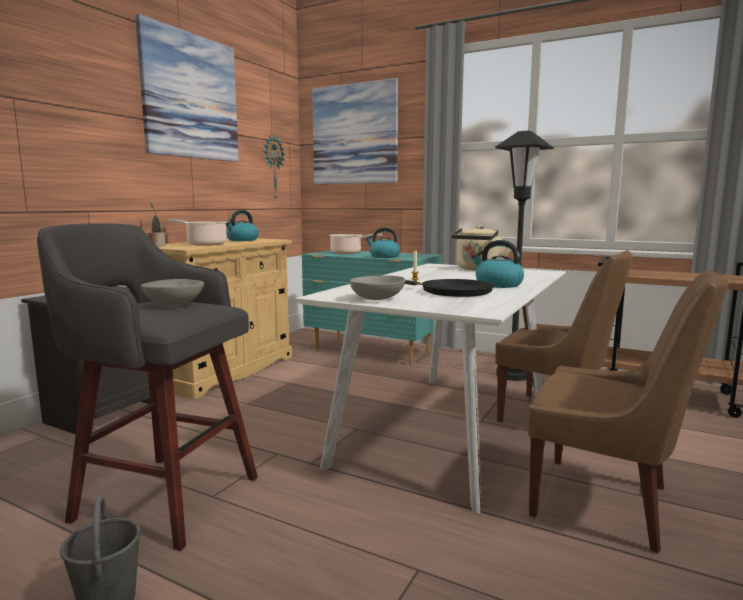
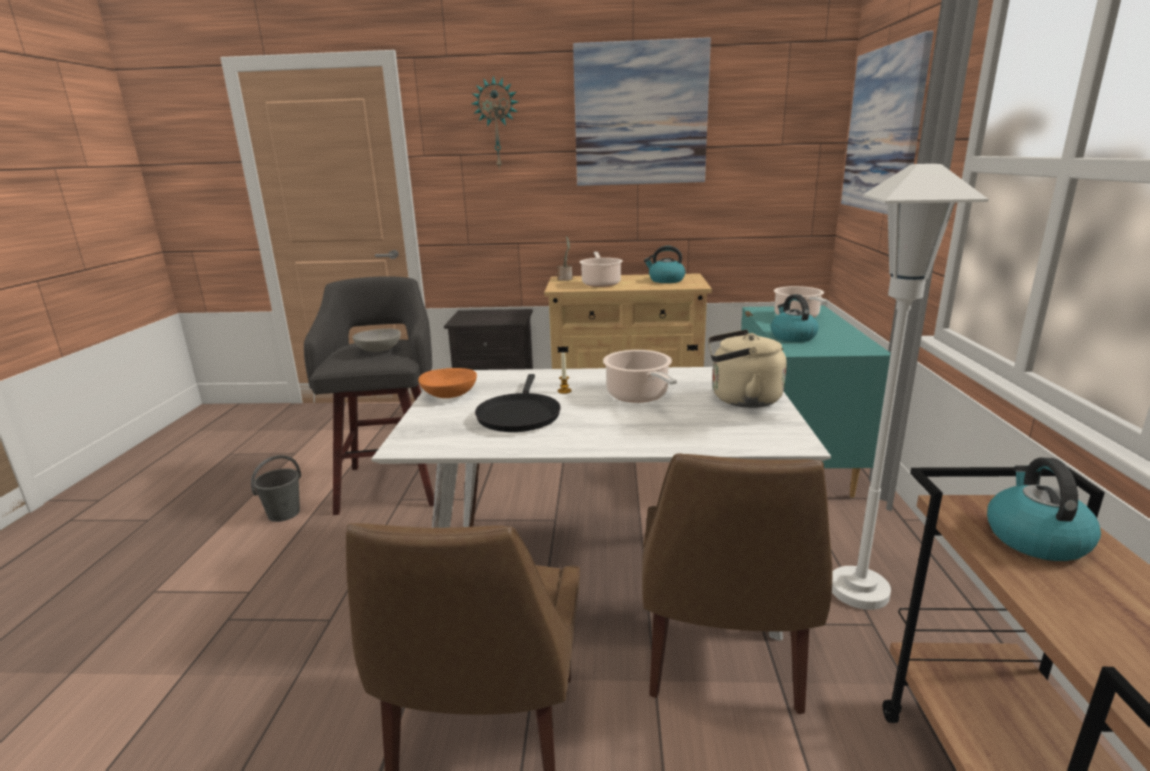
camera: 65 degrees right, 10 degrees up
wall clock [263,135,286,198] -> wall clock moved to [471,76,518,170]
grey bowl [350,275,405,300] -> orange bowl [418,368,477,398]
kettle [472,240,524,288] -> kettle moved to [987,457,1101,561]
black floor lamp [495,130,554,381] -> white floor lamp [832,164,988,610]
none -> cooking pot [603,350,677,403]

